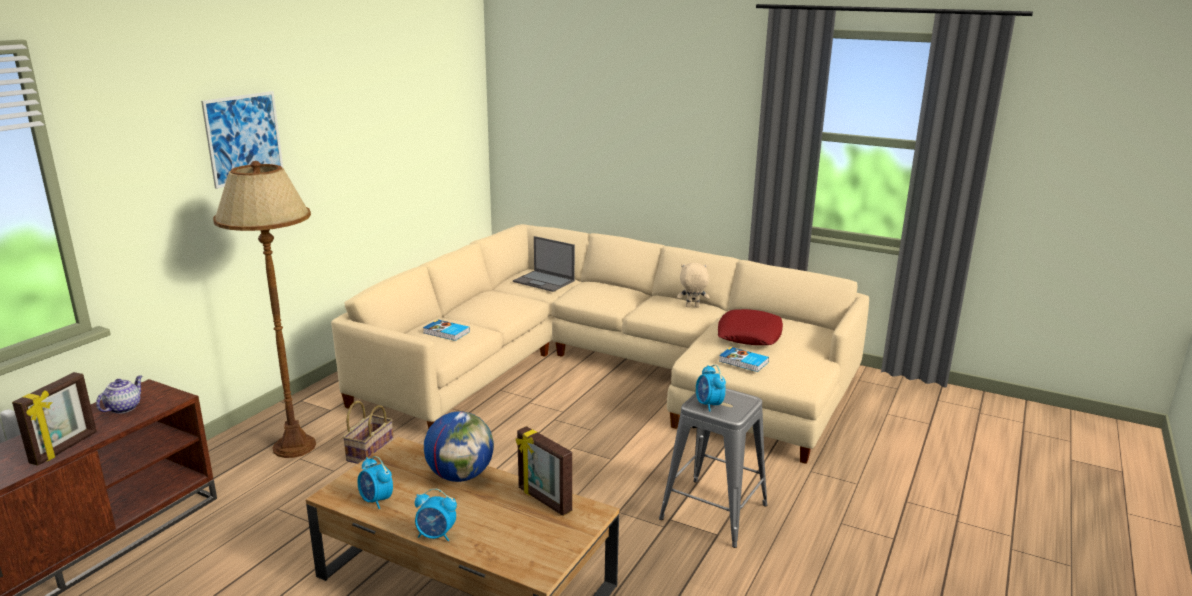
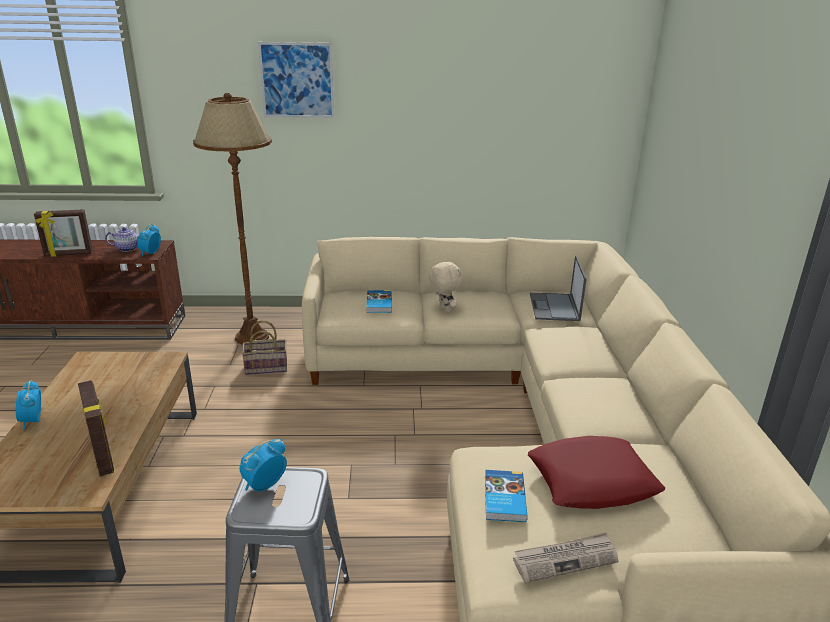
camera: 60 degrees right, 5 degrees up
alarm clock [357,456,393,509] -> alarm clock moved to [137,224,161,256]
globe [424,411,494,482] -> none
picture frame [516,426,572,516] -> picture frame turned 135 degrees clockwise [78,380,114,476]
beige plush toy [677,263,709,308] -> beige plush toy moved to [429,260,463,312]
none -> newspaper [513,532,618,583]

